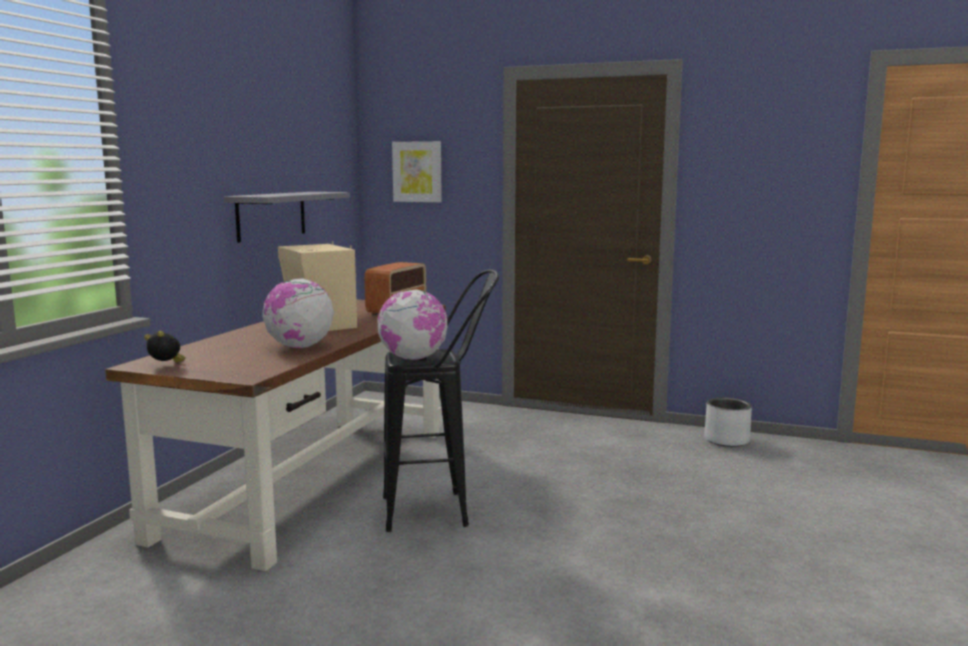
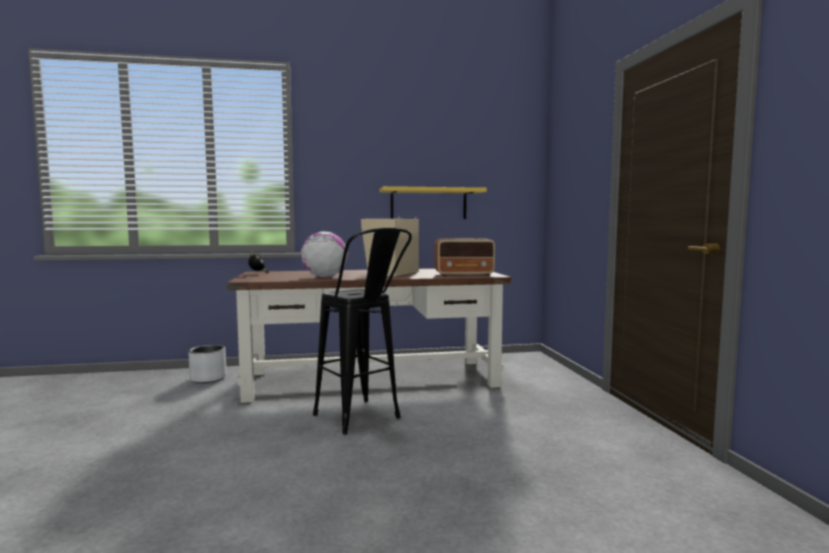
camera: 60 degrees right, 5 degrees down
grey shelf [223,192,350,243] -> yellow shelf [379,186,487,219]
globe [377,289,448,360] -> none
picture [392,141,442,202] -> none
grey planter [704,397,752,447] -> grey planter moved to [188,345,227,383]

